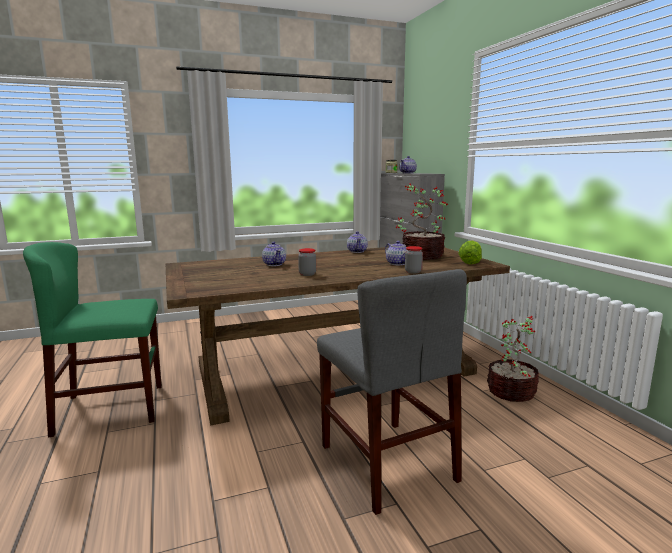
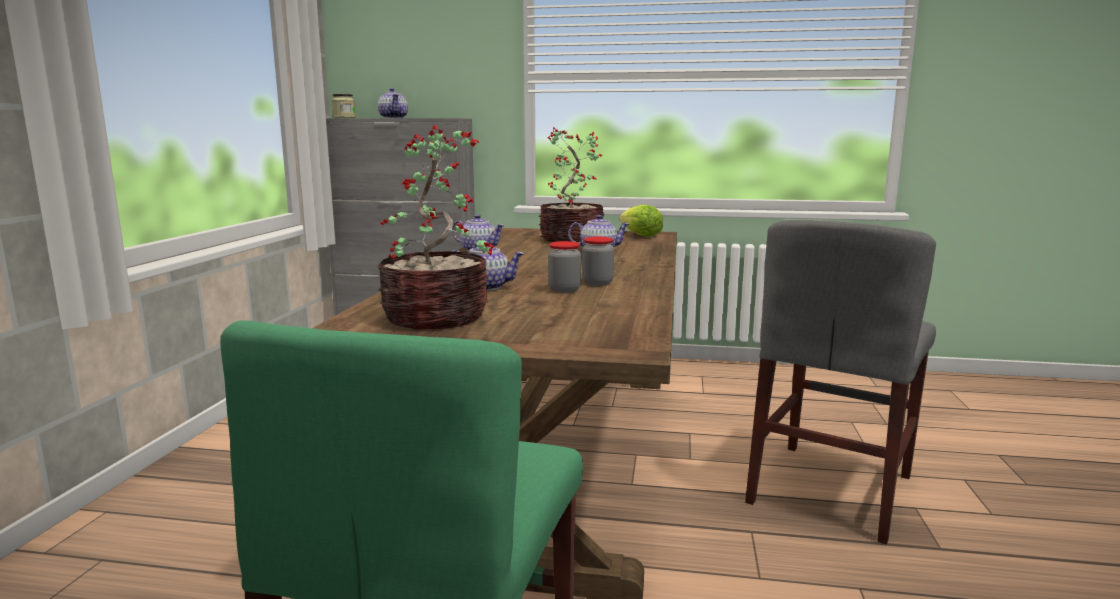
camera: 60 degrees left, 0 degrees up
grey chair [317,269,467,515] -> grey chair turned 120 degrees clockwise [745,220,936,545]
jar [405,246,423,273] -> jar moved to [548,241,581,293]
potted plant [487,316,539,402] -> potted plant moved to [377,125,494,330]

